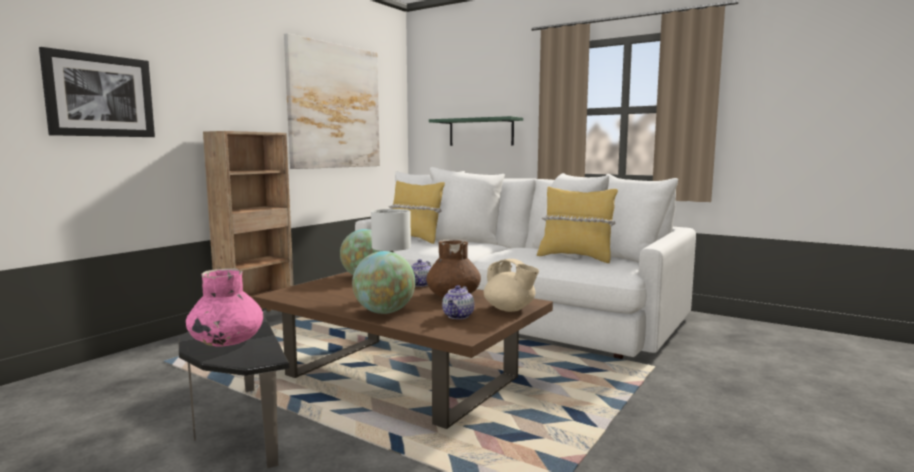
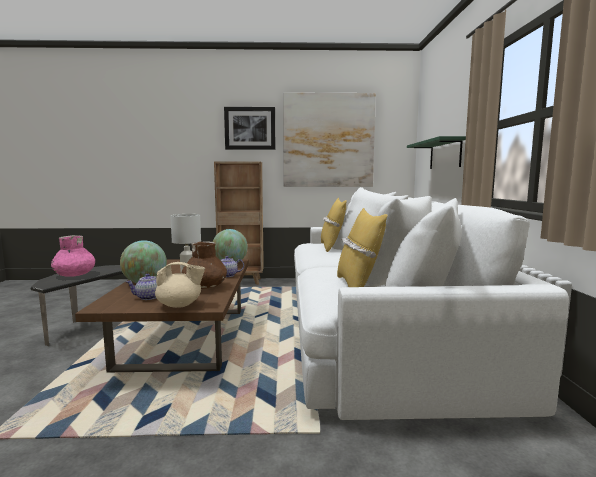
camera: 55 degrees right, 0 degrees up
picture [39,47,155,137] -> picture moved to [224,107,275,150]
beige teapot [484,259,539,312] -> beige teapot turned 105 degrees counterclockwise [155,262,205,308]

